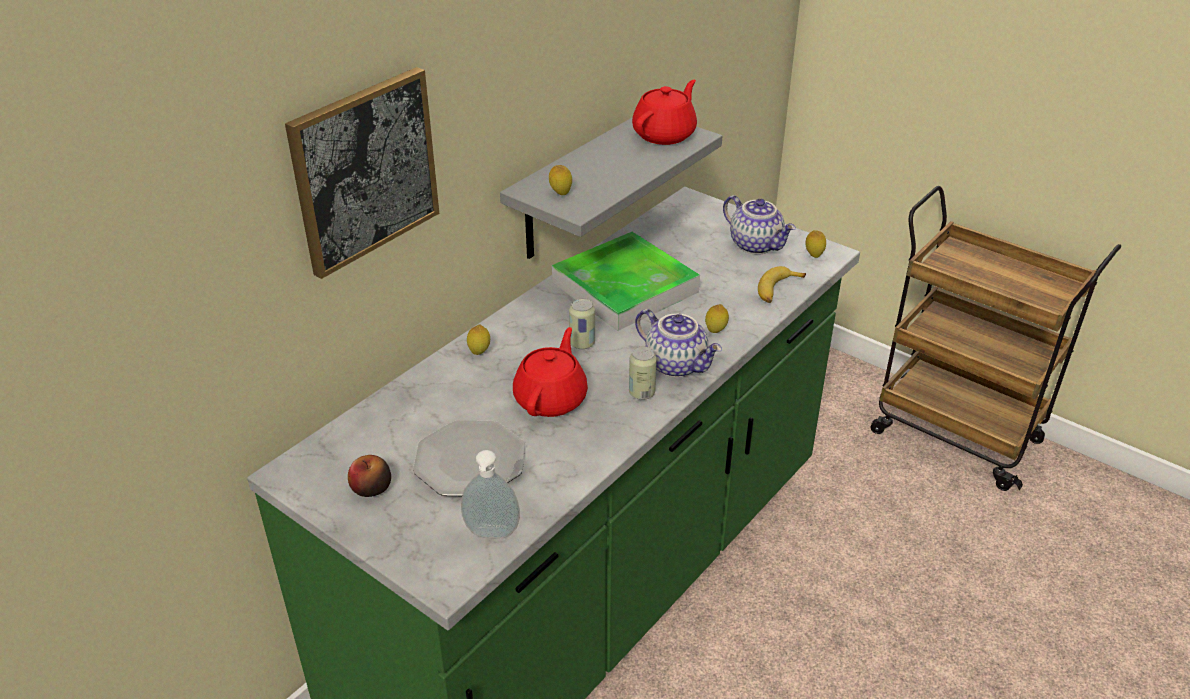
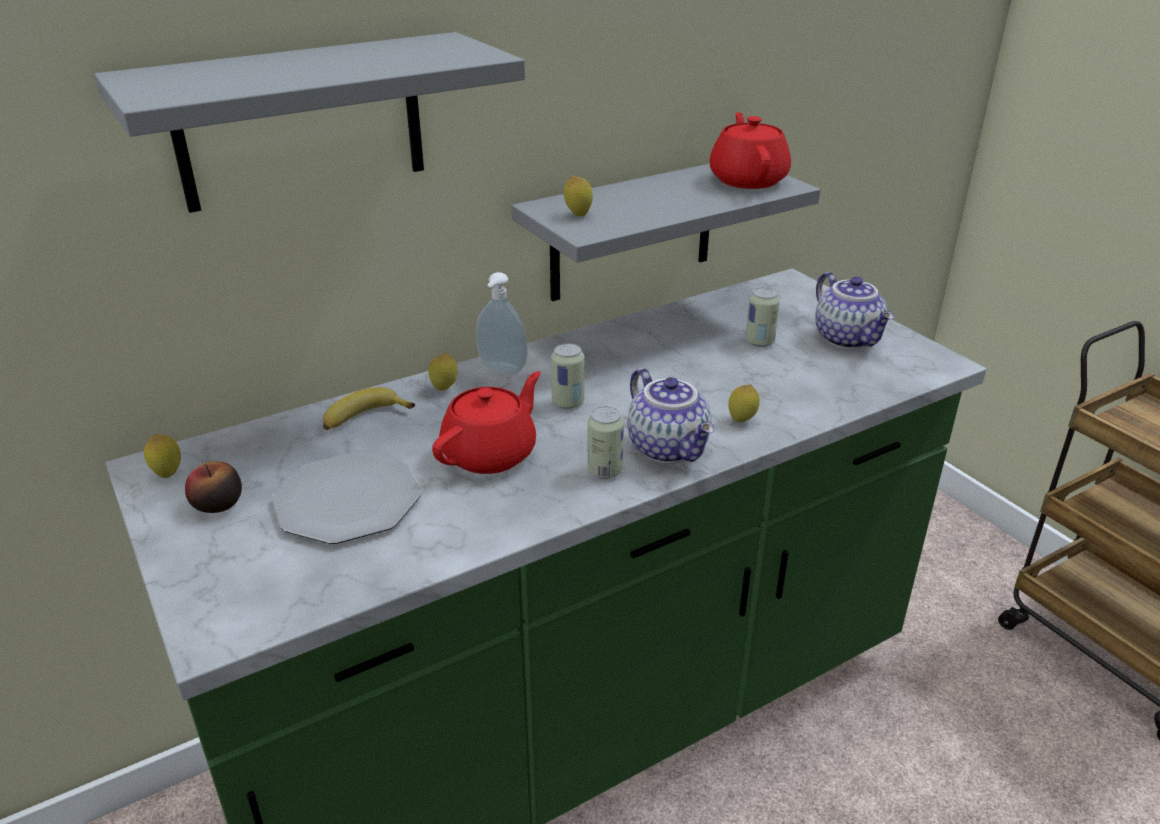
camera: 20 degrees right, 5 degrees down
picture [285,67,439,279] -> grey shelf [94,32,525,213]
soap dispenser [461,450,520,538] -> soap dispenser moved to [476,272,528,374]
tray [552,232,700,331] -> none
red teapot [632,80,697,145] -> red teapot turned 60 degrees counterclockwise [709,112,791,189]
banana [758,266,806,303] -> banana moved to [323,387,415,430]
lemon [806,230,826,258] -> lemon moved to [144,434,181,478]
none -> can [745,288,780,347]

